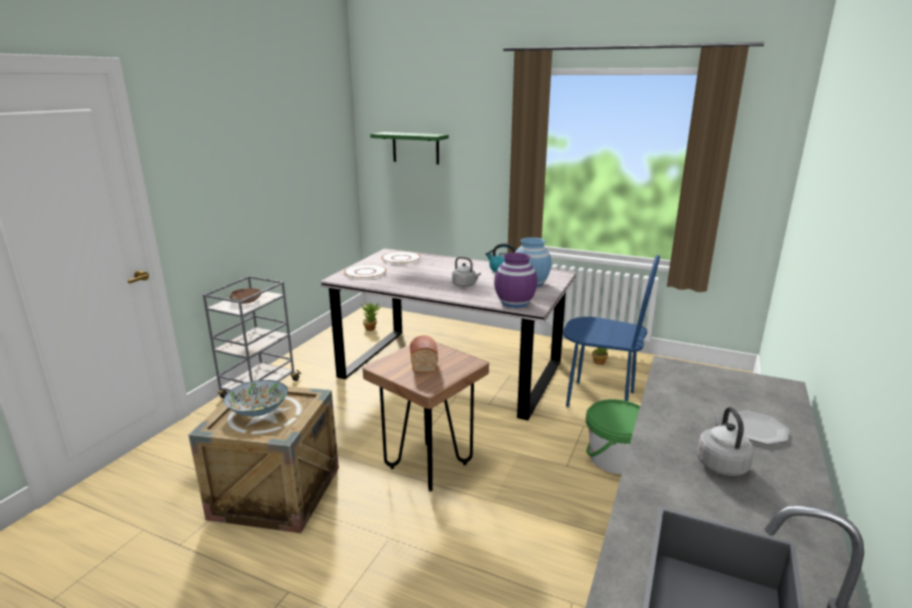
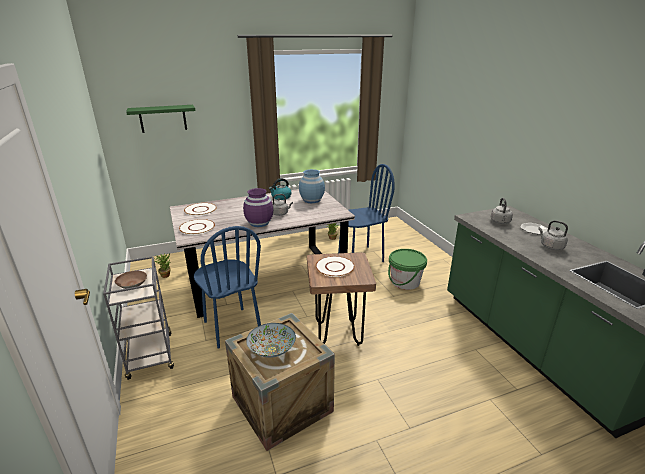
camera: 45 degrees left, 5 degrees up
bread [410,335,438,373] -> white plate [315,256,355,277]
purple vase [494,252,537,308] -> purple vase moved to [243,188,273,227]
none -> blue chair [194,226,261,349]
none -> grey kettle [491,198,513,224]

